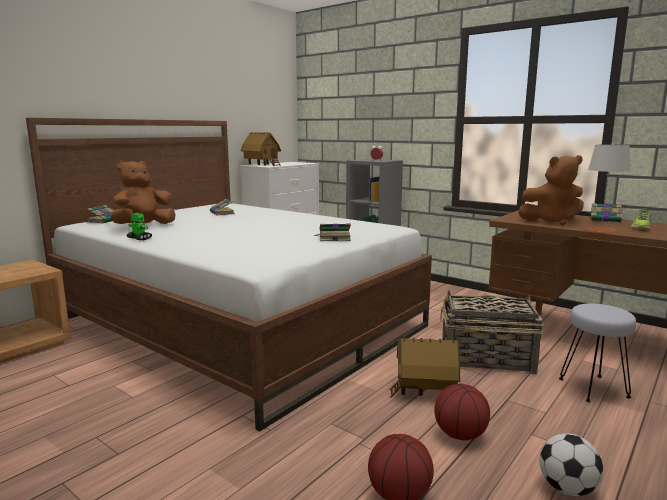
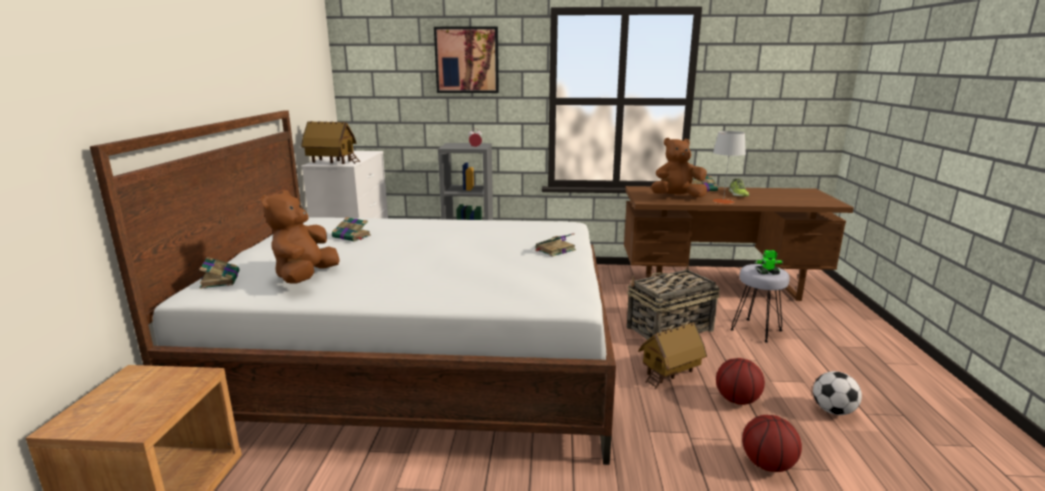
camera: 35 degrees left, 5 degrees up
toy robot [127,213,152,240] -> toy robot moved to [754,250,784,274]
brown plush toy [518,155,584,225] -> brown plush toy turned 150 degrees counterclockwise [651,138,707,198]
none -> picture [434,26,499,93]

